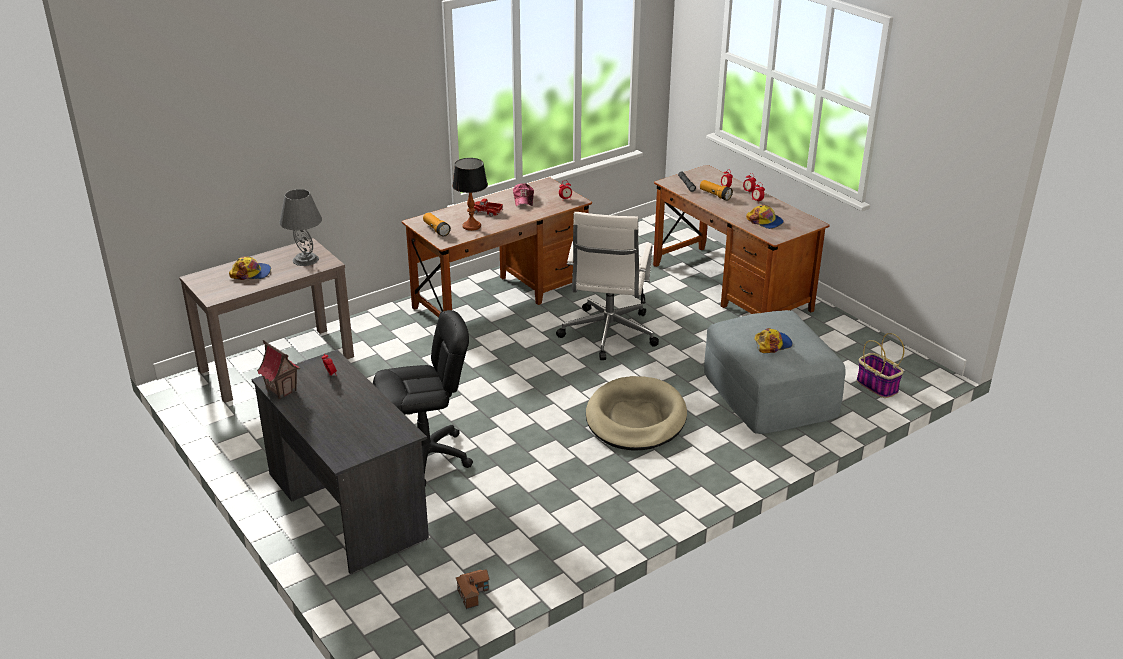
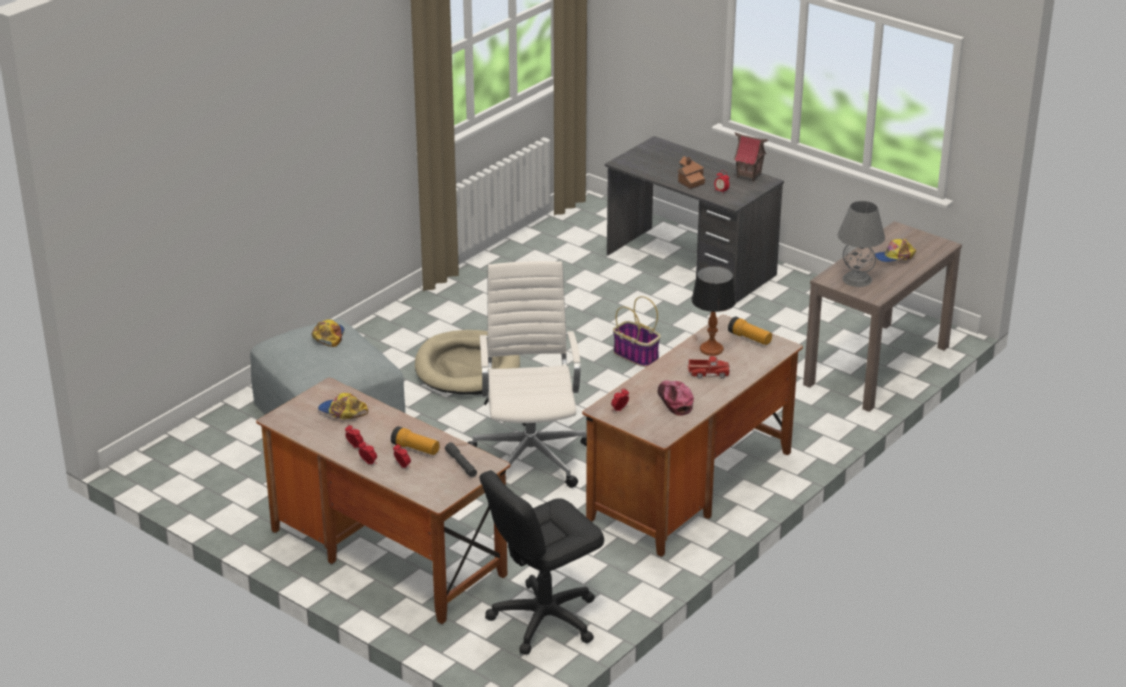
camera: 165 degrees right, 0 degrees up
black office chair [373,310,473,487] -> black office chair moved to [479,470,604,655]
toy house [456,569,490,609] -> toy house moved to [677,156,705,189]
cap [754,328,793,353] -> cap turned 135 degrees clockwise [312,319,345,347]
basket [857,333,904,398] -> basket moved to [613,296,661,367]

